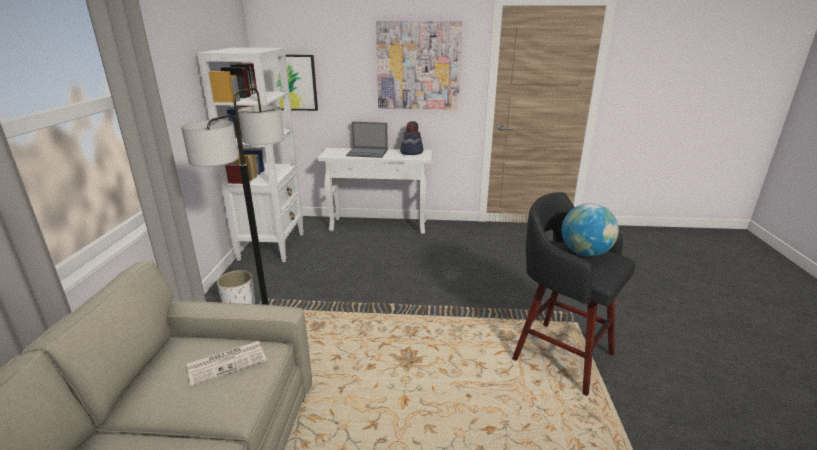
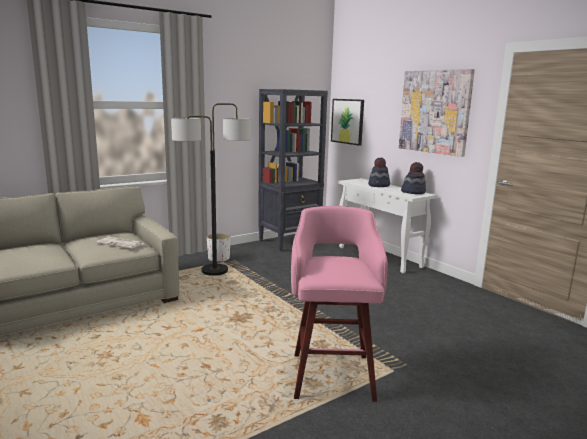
camera: 50 degrees right, 10 degrees down
white bookcase [197,48,304,262] -> black bookcase [258,89,328,251]
laptop [346,122,388,158] -> hat [368,158,390,187]
black stool [512,192,636,396] -> pink stool [291,206,388,402]
globe [562,203,619,257] -> none

